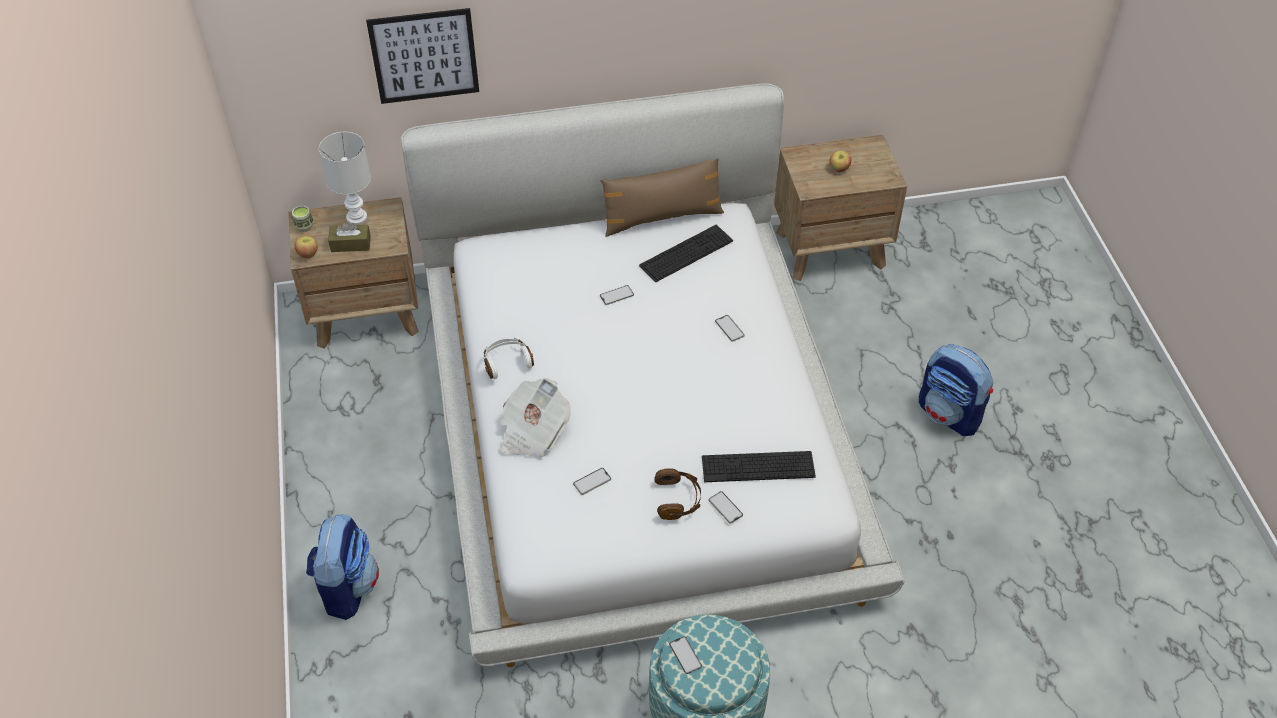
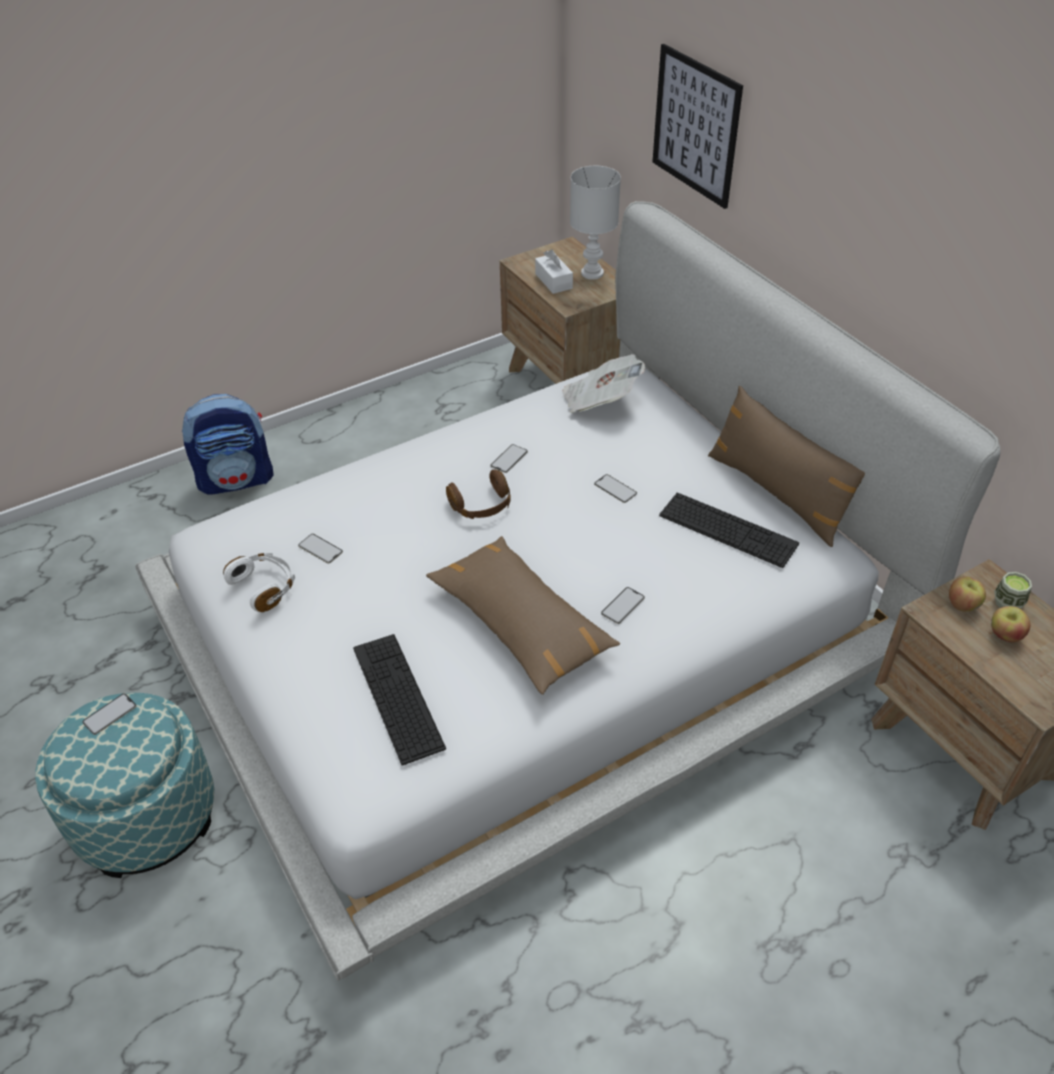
camera: 70 degrees right, 5 degrees down
cup [292,206,314,232] -> cup moved to [994,572,1032,609]
apple [294,236,318,259] -> apple moved to [949,576,986,611]
brown tissue box [328,222,371,252] -> white tissue box [535,249,573,294]
white headphones [483,338,534,379] -> white headphones moved to [223,553,295,612]
newspaper [501,378,571,457] -> newspaper moved to [562,354,645,413]
brown headphones [654,468,701,520] -> brown headphones moved to [446,470,511,519]
phone [708,491,743,524] -> phone moved to [490,444,528,473]
backpack [919,344,993,436] -> none
none -> brown pillow [426,536,620,695]

